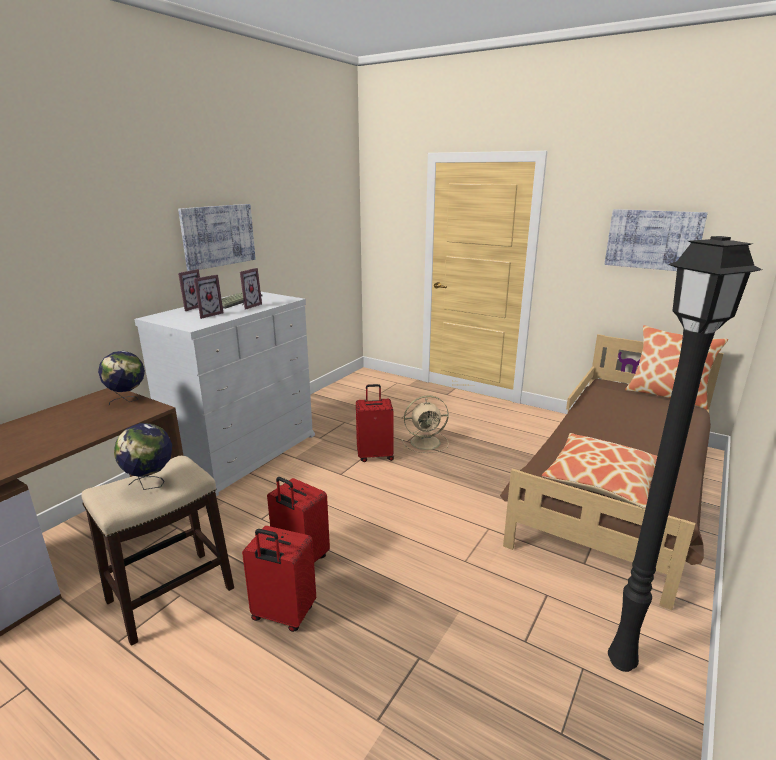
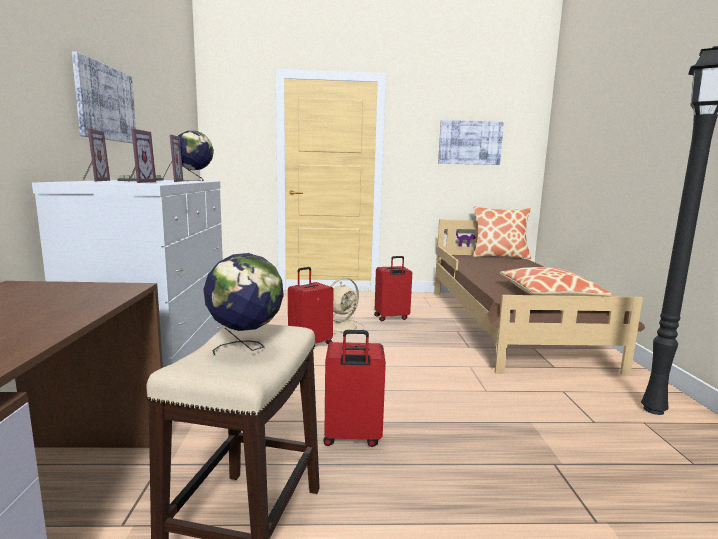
camera: 35 degrees left, 10 degrees down
globe [98,351,145,405] -> globe moved to [178,131,214,181]
red suitcase [242,526,316,632] -> red suitcase moved to [374,256,412,321]

